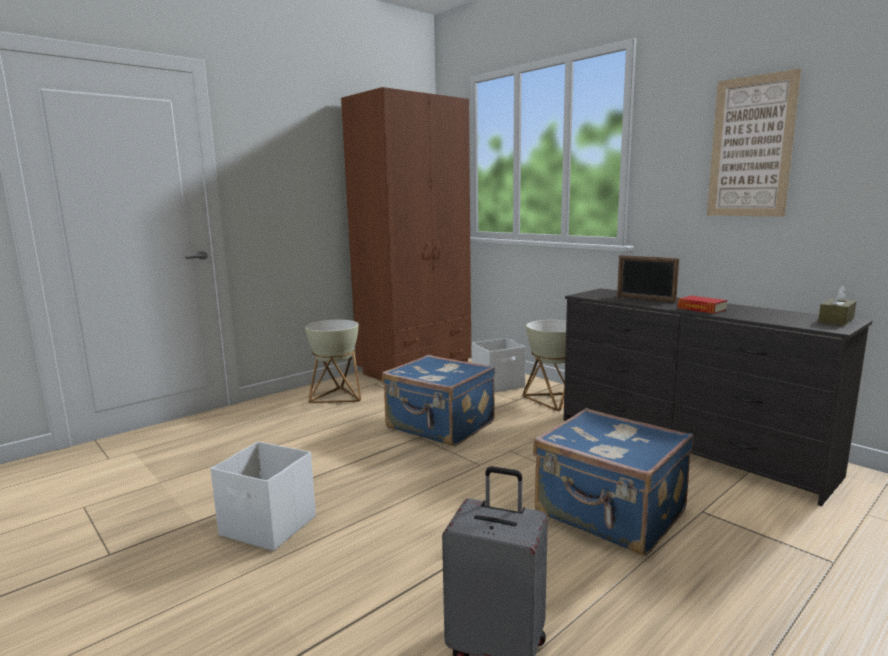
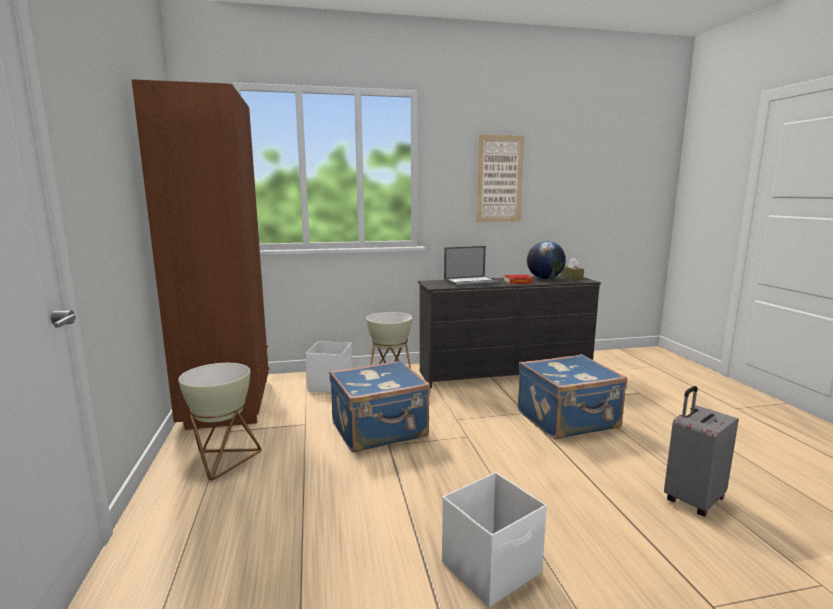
camera: 60 degrees left, 0 degrees up
picture frame [617,255,680,302] -> laptop [444,246,501,287]
none -> globe [527,241,566,279]

